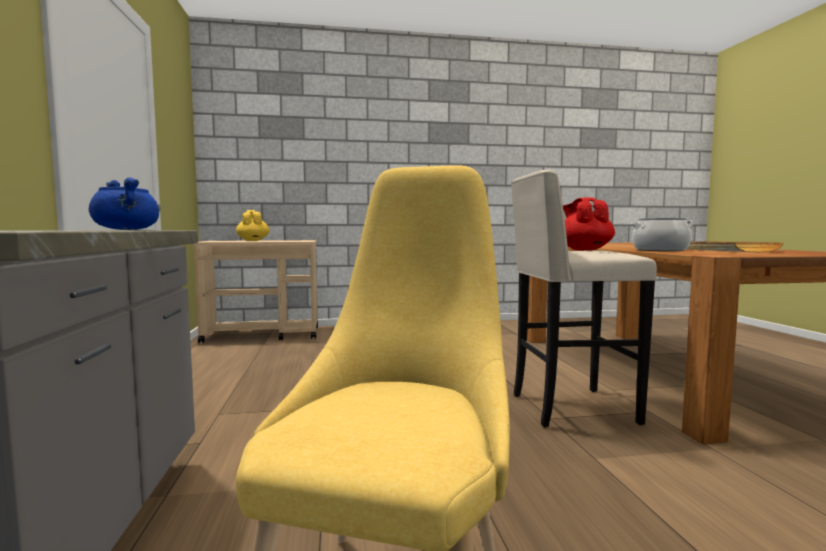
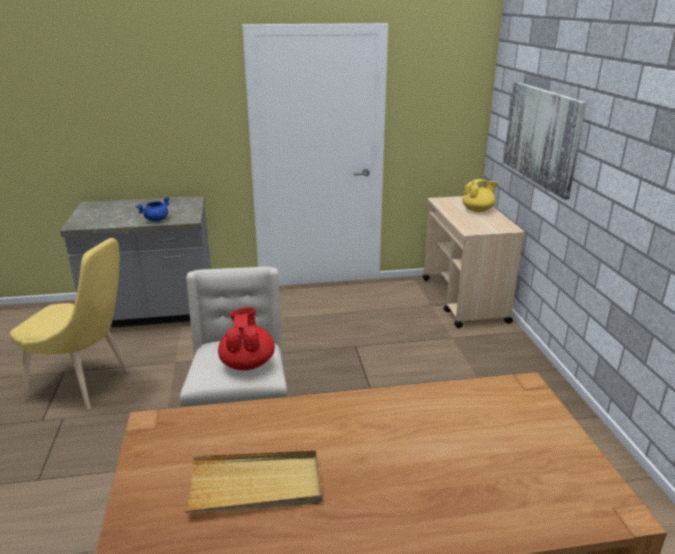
camera: 90 degrees right, 20 degrees up
red teapot [563,197,615,250] -> red teapot turned 90 degrees counterclockwise [218,307,275,370]
cooking pot [631,218,694,251] -> none
none -> picture [504,82,587,200]

